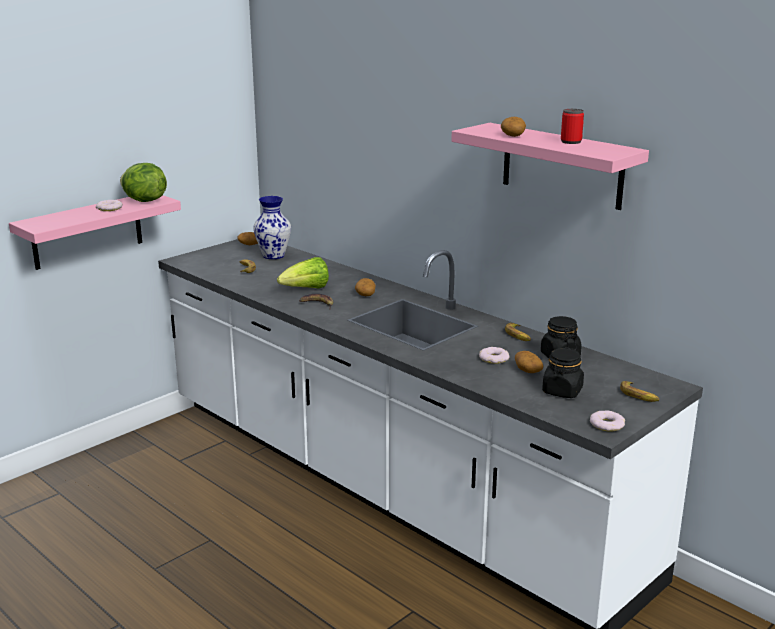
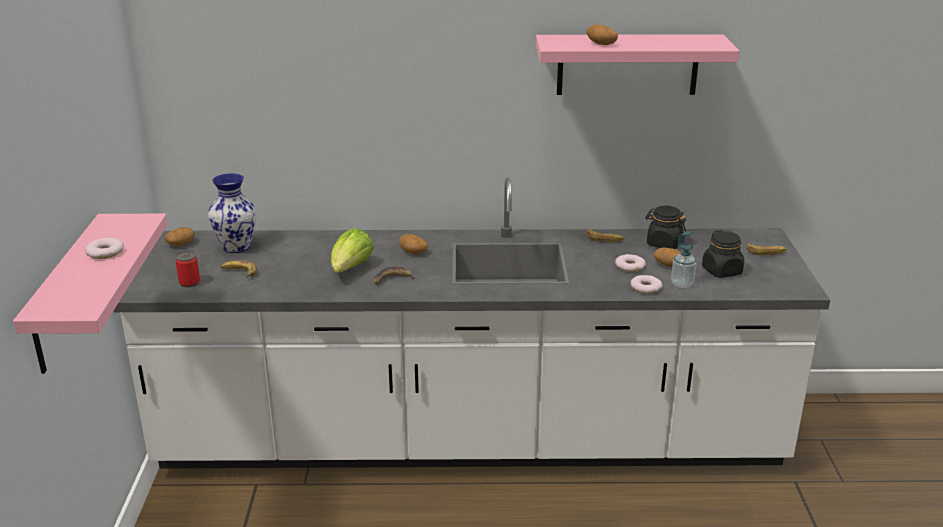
camera: 45 degrees left, 5 degrees up
lettuce [120,163,167,202] -> none
can [561,109,584,144] -> can moved to [175,251,200,287]
donut [590,410,625,432] -> donut moved to [631,275,662,294]
none -> soap dispenser [671,231,696,288]

